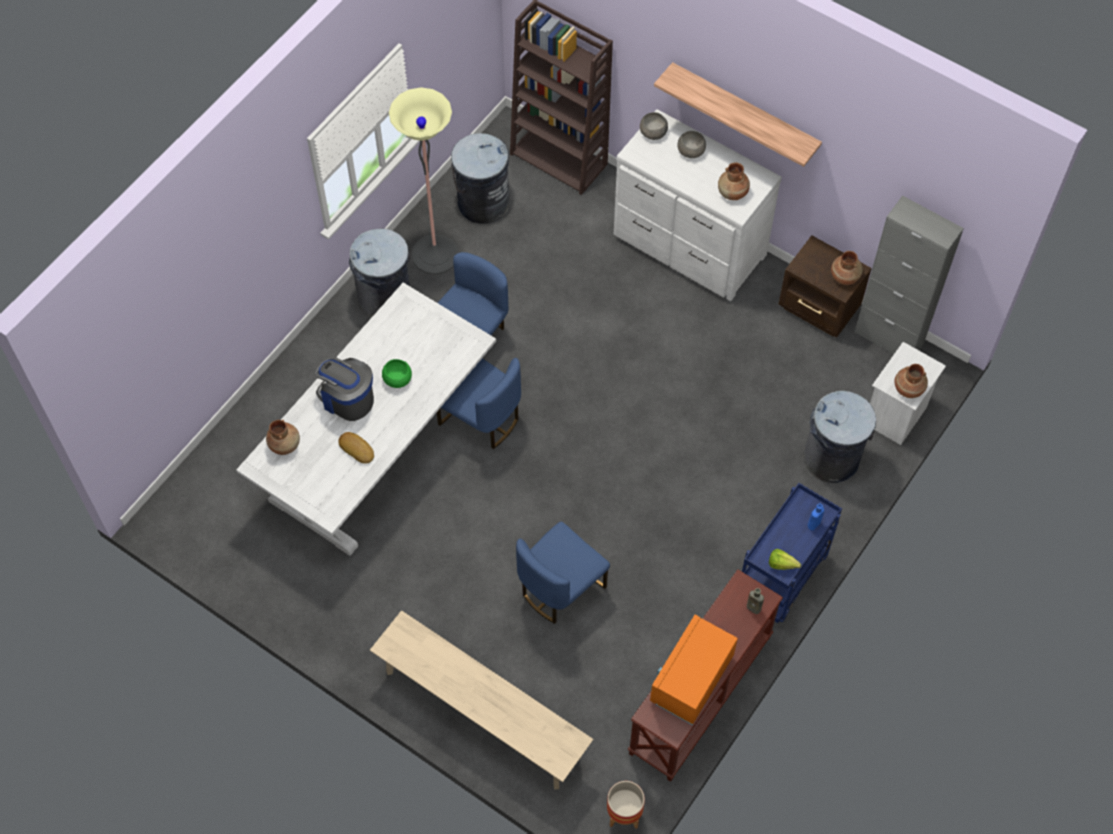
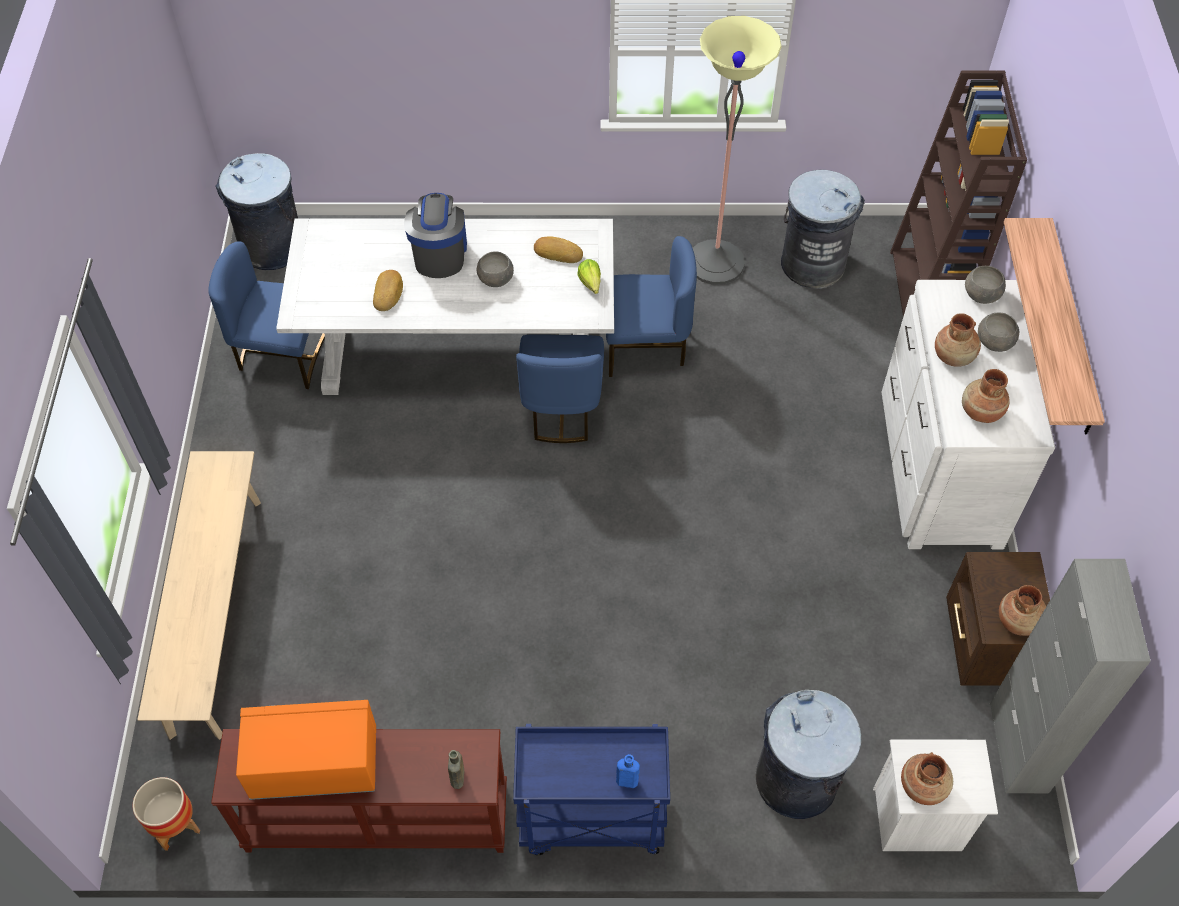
camera: 55 degrees right, 5 degrees down
brown vase [266,420,300,455] -> brown vase moved to [935,313,981,367]
grey trash can [349,229,410,318] -> grey trash can moved to [215,153,298,270]
green bowl [382,359,412,388] -> grey bowl [477,251,514,287]
blue chair [516,521,610,624] -> blue chair moved to [208,241,325,389]
lettuce [769,549,801,570] -> lettuce moved to [577,259,601,294]
none -> bread [534,237,583,263]

